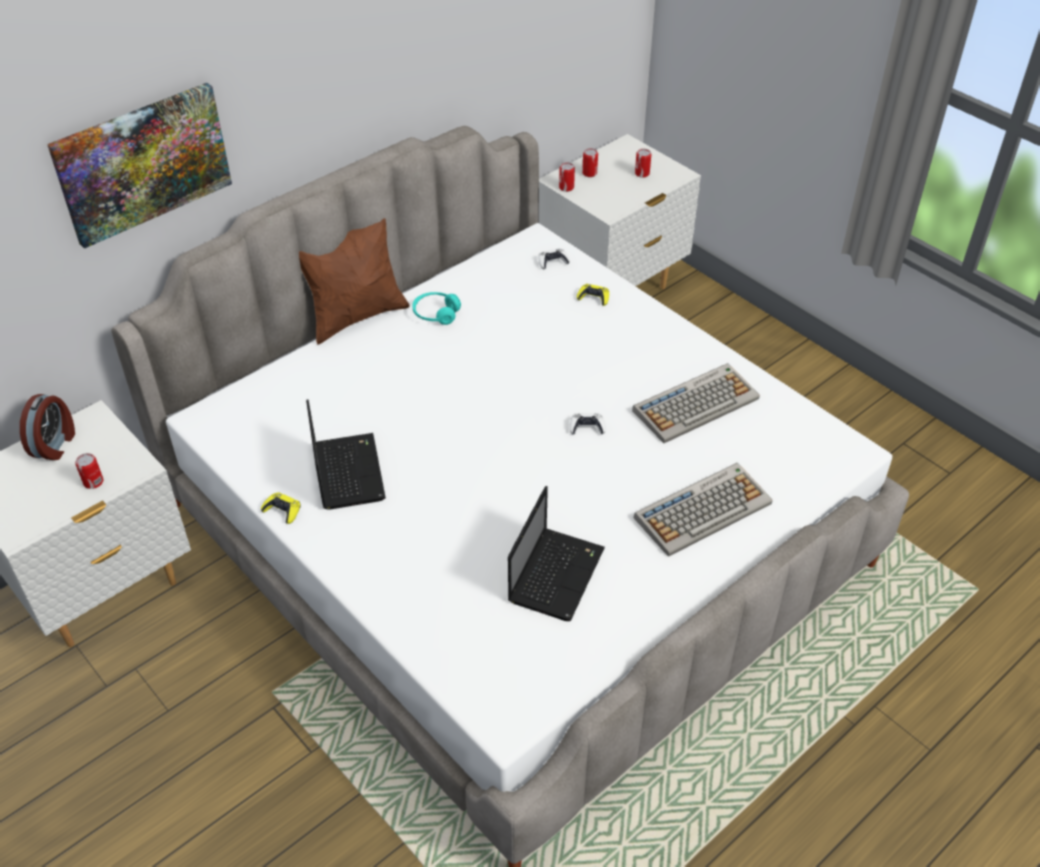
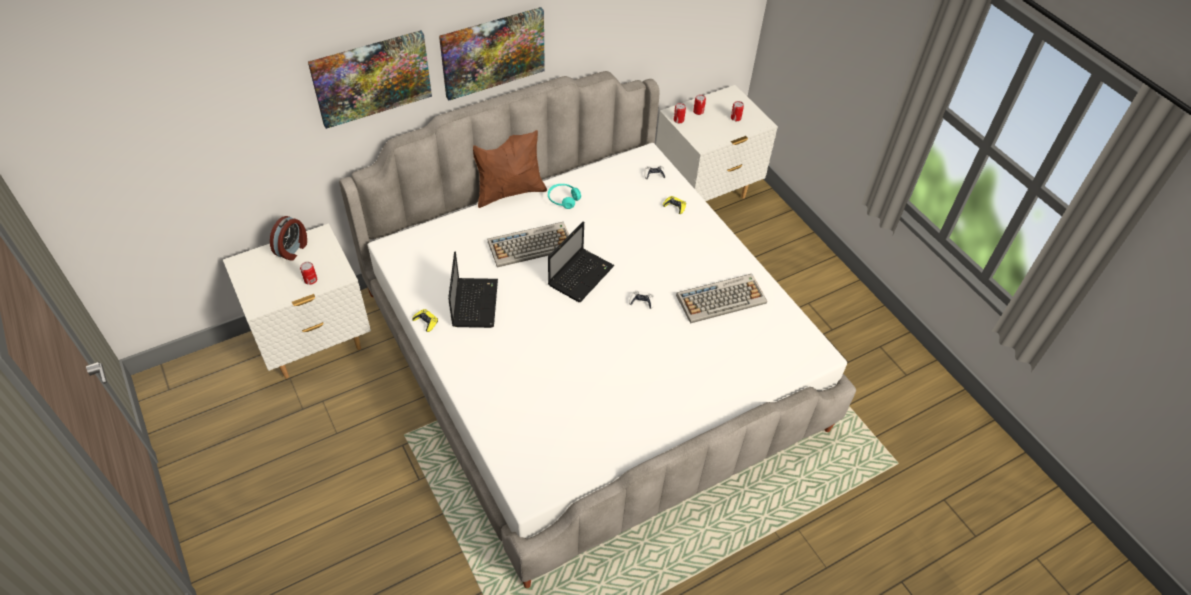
camera: 10 degrees right, 5 degrees up
laptop [508,486,605,621] -> laptop moved to [548,221,615,302]
keyboard [634,463,772,557] -> keyboard moved to [488,222,569,268]
none -> picture [439,7,545,100]

